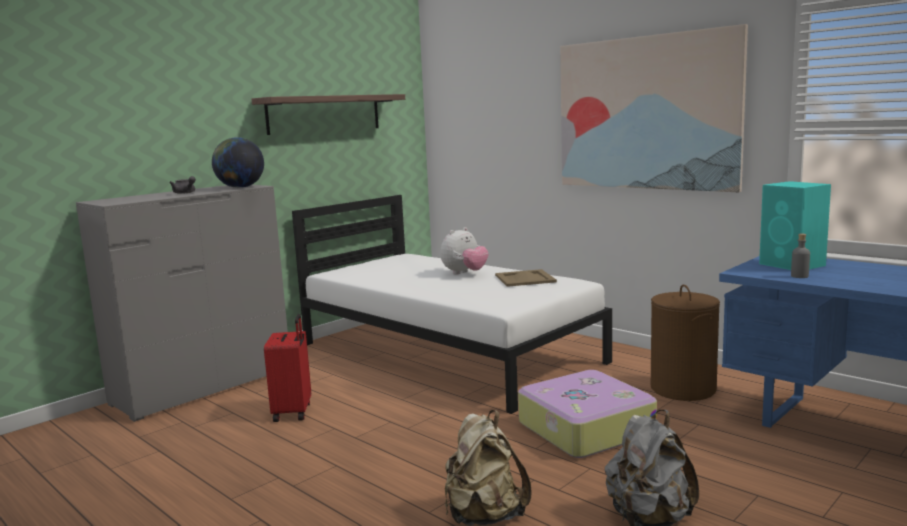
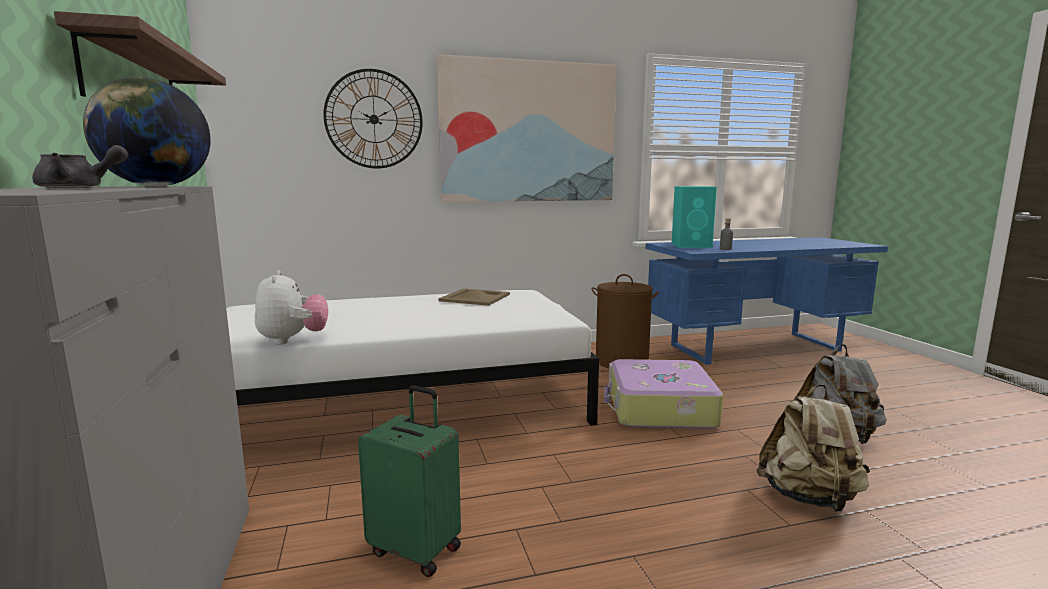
camera: 60 degrees left, 0 degrees up
red suitcase [264,314,311,422] -> green suitcase [358,385,461,577]
plush toy [441,227,489,275] -> plush toy moved to [255,270,328,345]
none -> wall clock [323,69,423,169]

